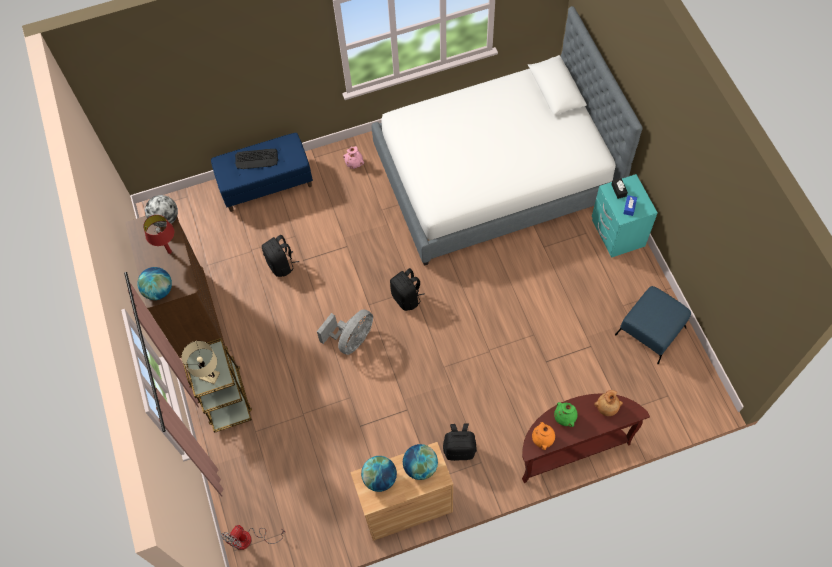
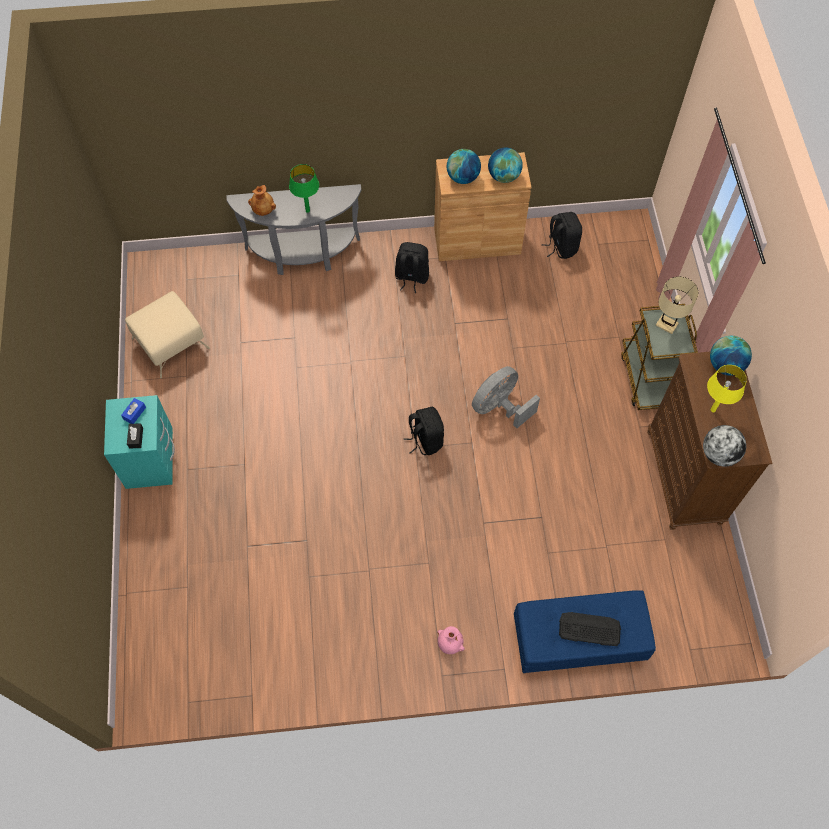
camera: 170 degrees left, 0 degrees up
red table lamp [143,215,174,254] -> yellow table lamp [707,365,747,412]
fan [221,525,286,550] -> none
black backpack [262,235,299,277] -> black backpack moved to [542,212,582,259]
bed [372,6,642,266] -> none
brown console table [522,393,650,483] -> grey console table [226,184,361,275]
orange vase [532,422,555,450] -> none
green vase [554,402,578,427] -> green table lamp [289,164,319,213]
blue ottoman [615,286,691,364] -> beige ottoman [125,291,210,378]

